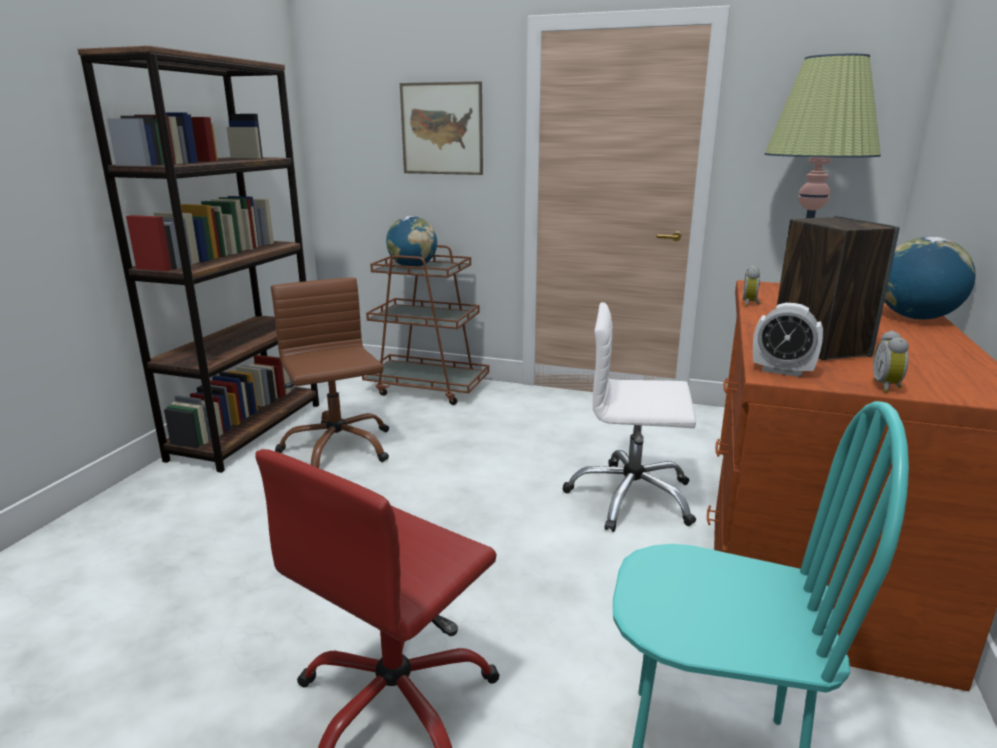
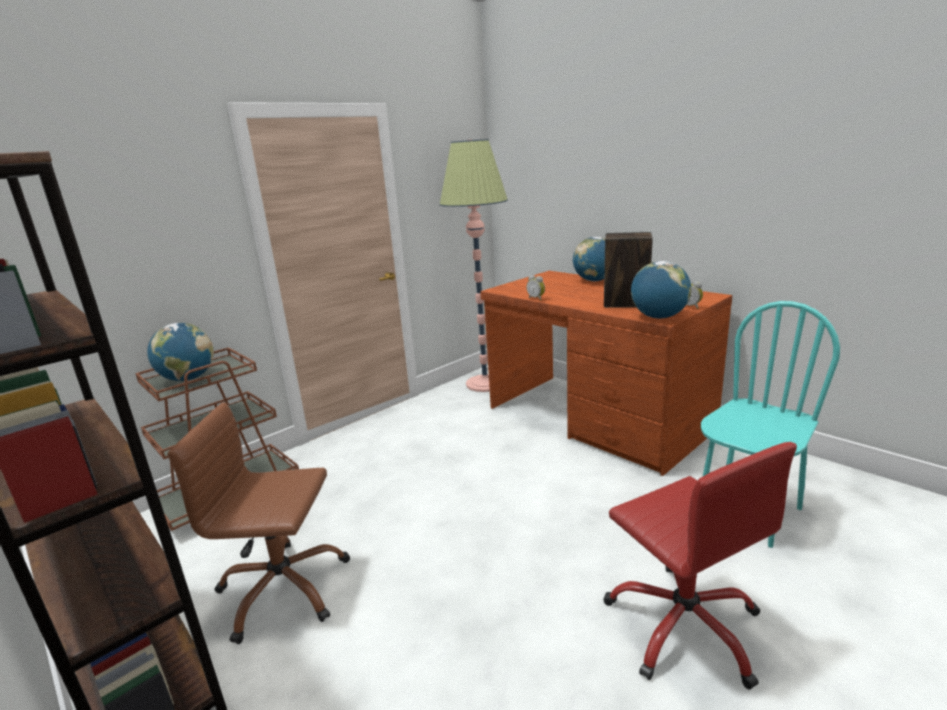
camera: 60 degrees left, 0 degrees up
picture [400,81,483,175] -> none
white office chair [563,302,696,532] -> none
alarm clock [753,303,823,377] -> globe [631,261,691,319]

